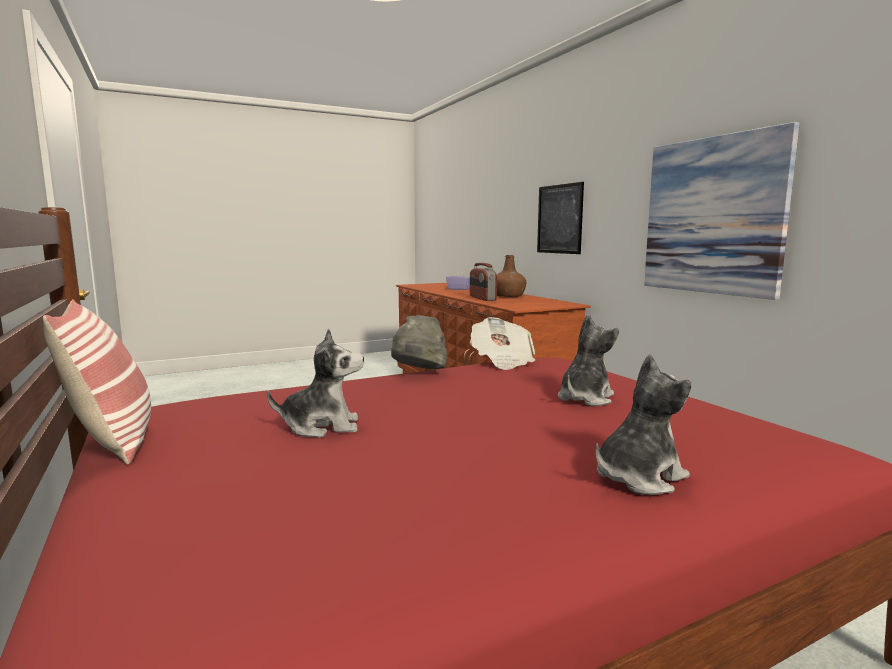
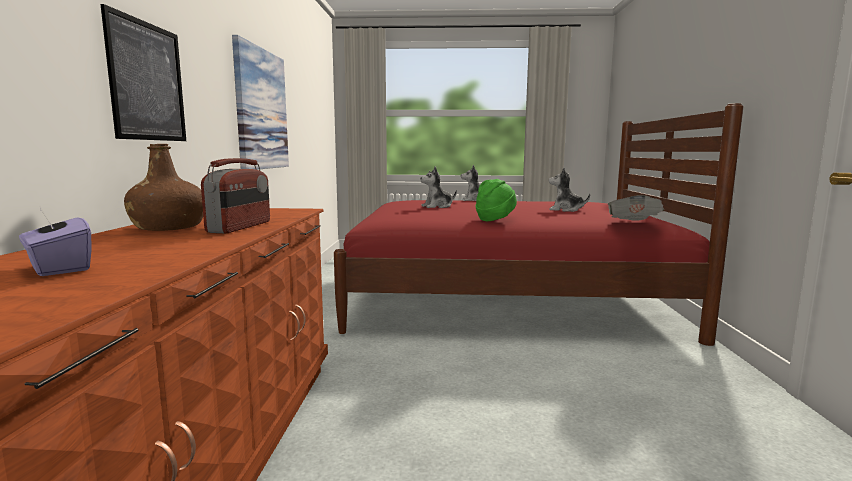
camera: 150 degrees left, 0 degrees up
pillow [43,299,151,465] -> none
grey hat [391,315,448,369] -> green hat [475,179,517,221]
newspaper [470,317,535,370] -> newspaper moved to [608,195,664,221]

